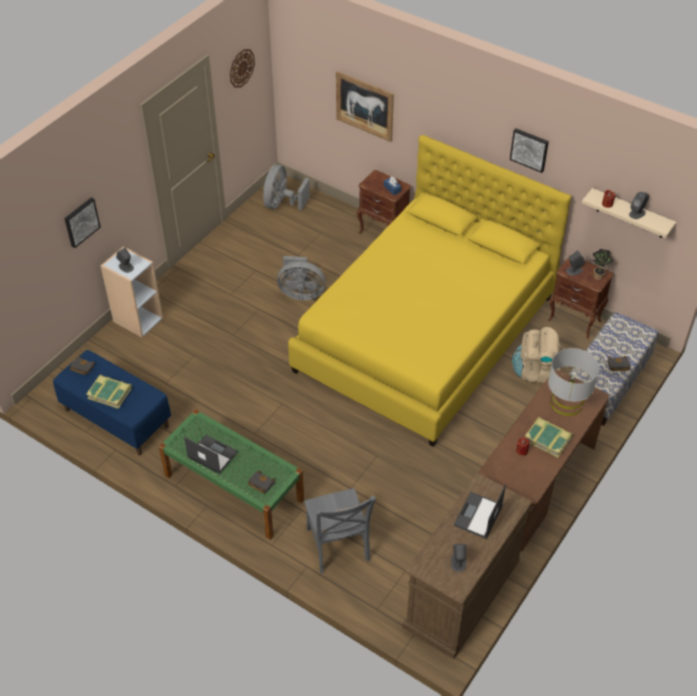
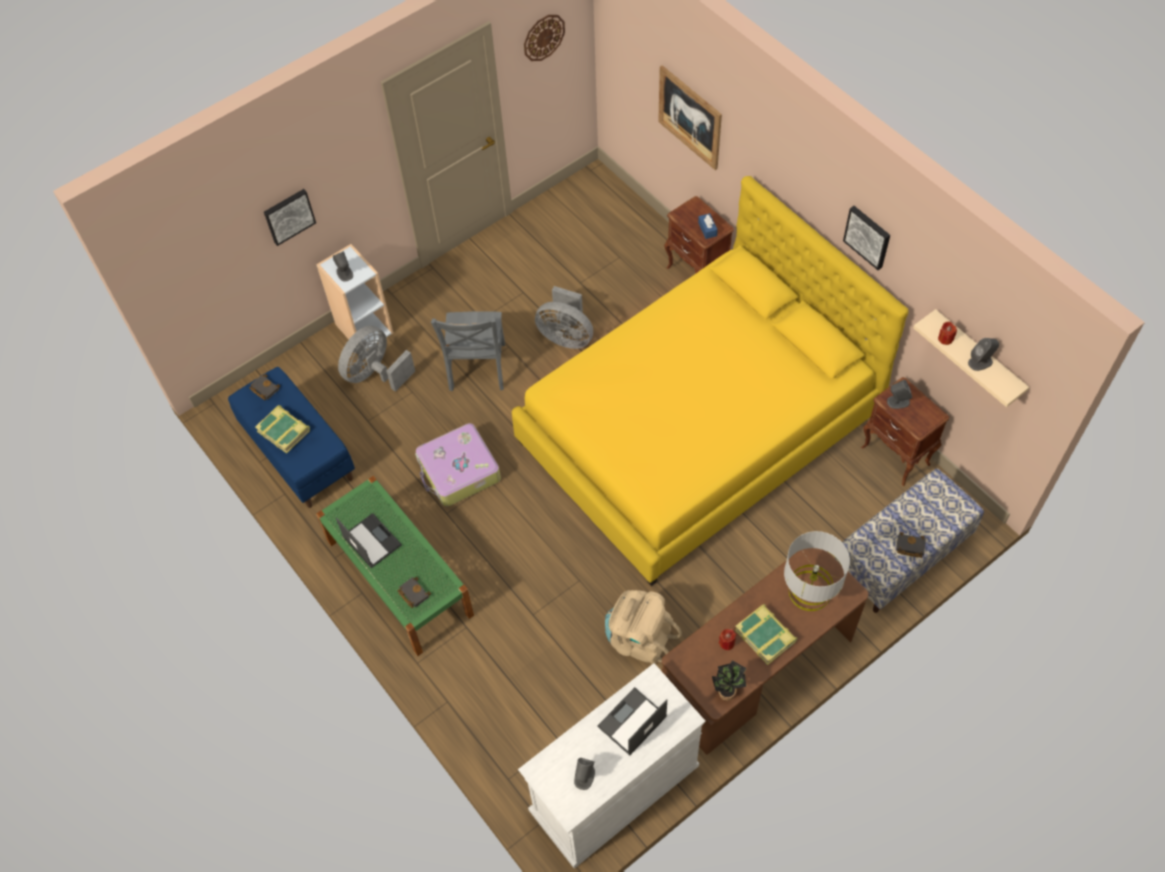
camera: 20 degrees right, 10 degrees up
grey fan [263,165,310,210] -> grey fan moved to [338,325,415,392]
grey chair [304,489,376,573] -> grey chair moved to [431,311,505,391]
brown dresser [402,473,532,659] -> white dresser [518,663,706,869]
beige backpack [512,327,569,383] -> beige backpack moved to [605,590,682,664]
potted plant [592,249,614,280] -> potted plant moved to [712,660,746,701]
none -> suitcase [415,423,501,507]

